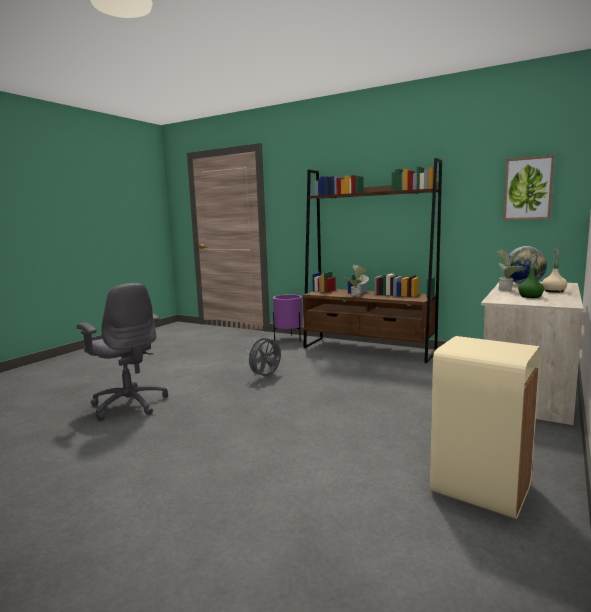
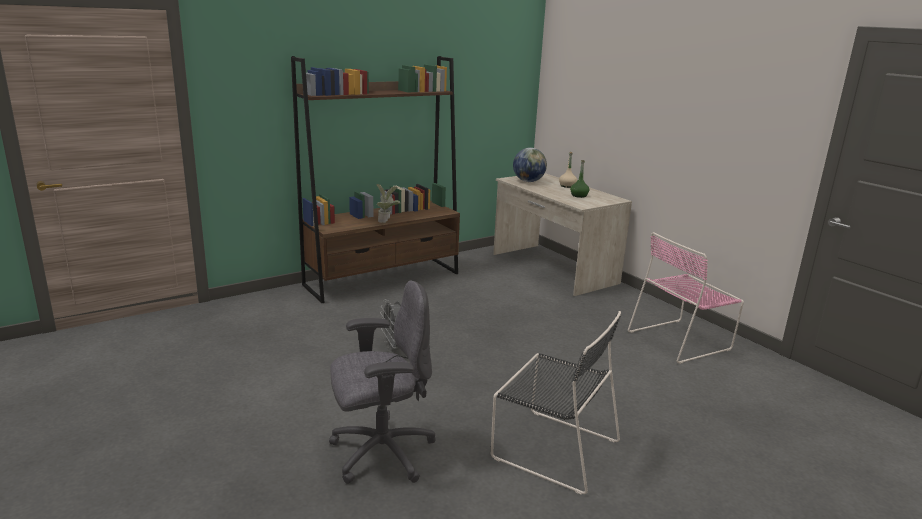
camera: 65 degrees left, 10 degrees up
purple planter [273,295,303,342] -> none
beige trash can [430,336,541,519] -> pink chair [628,232,744,364]
potted plant [496,250,525,291] -> none
picture [503,155,555,220] -> none
none -> black chair [491,311,621,495]

